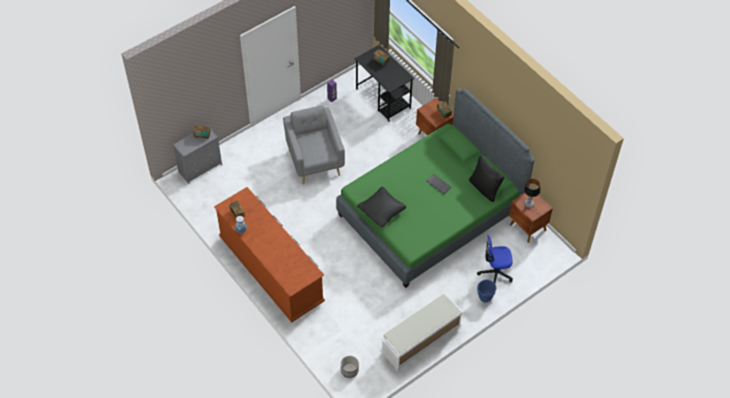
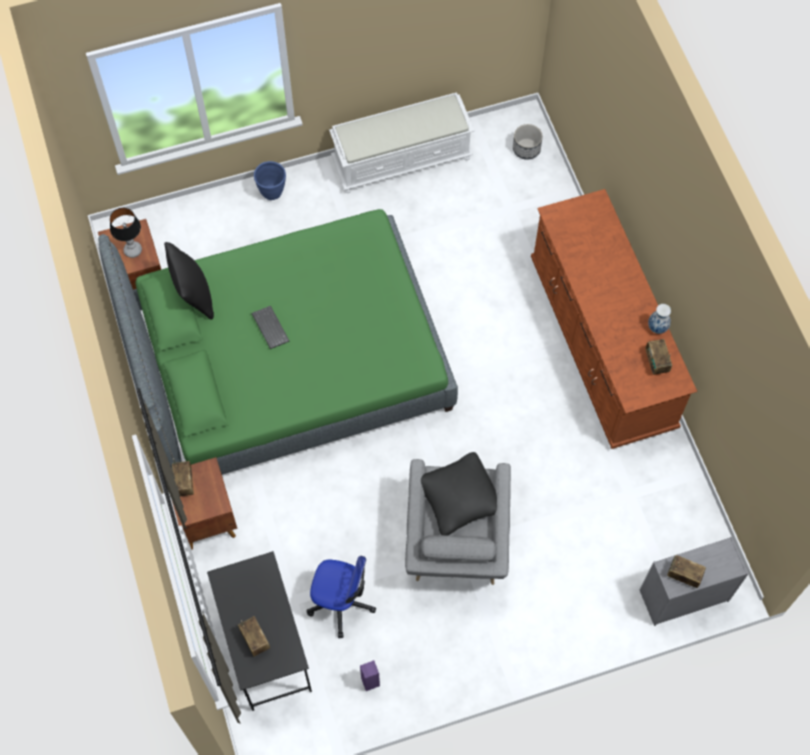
camera: 160 degrees left, 10 degrees up
black pillow [357,187,406,227] -> black pillow moved to [421,452,497,536]
office chair [477,235,513,283] -> office chair moved to [307,556,376,638]

